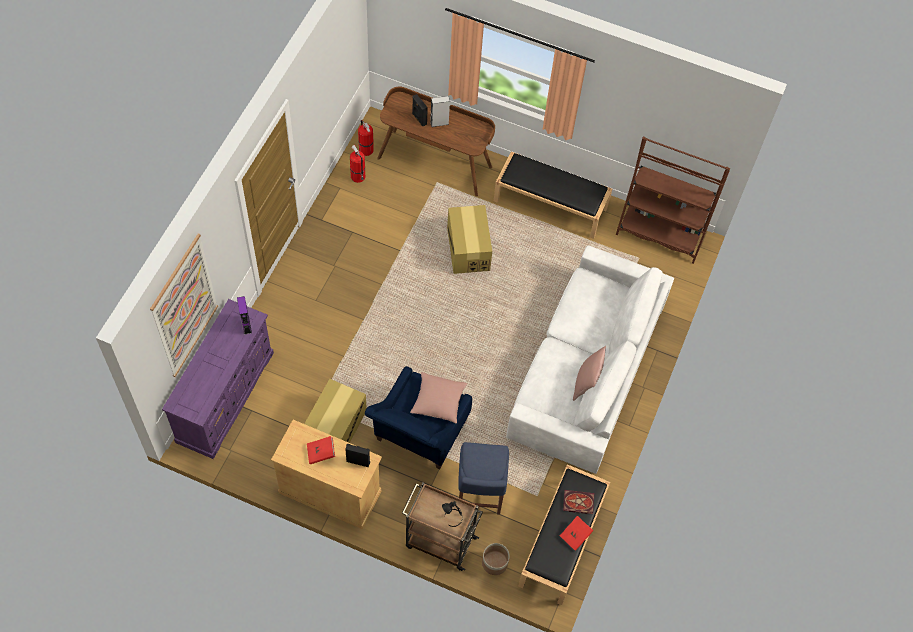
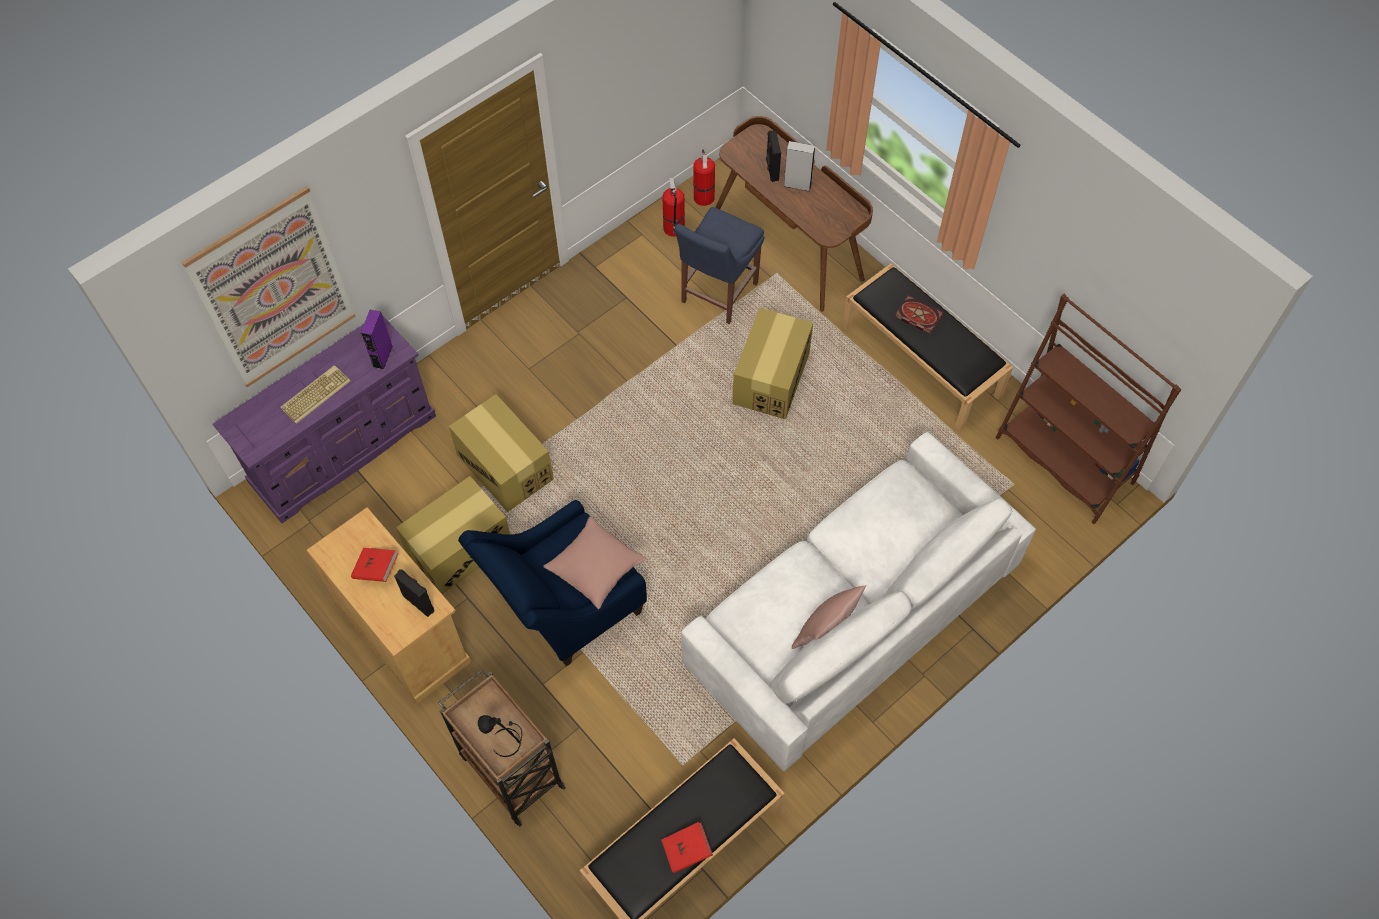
camera: 30 degrees right, 0 degrees up
blue chair [458,442,509,515] -> blue chair moved to [675,207,764,324]
planter [482,543,510,575] -> none
book [563,490,594,514] -> book moved to [895,295,944,334]
none -> keyboard [280,365,350,424]
none -> cardboard box [449,394,554,512]

